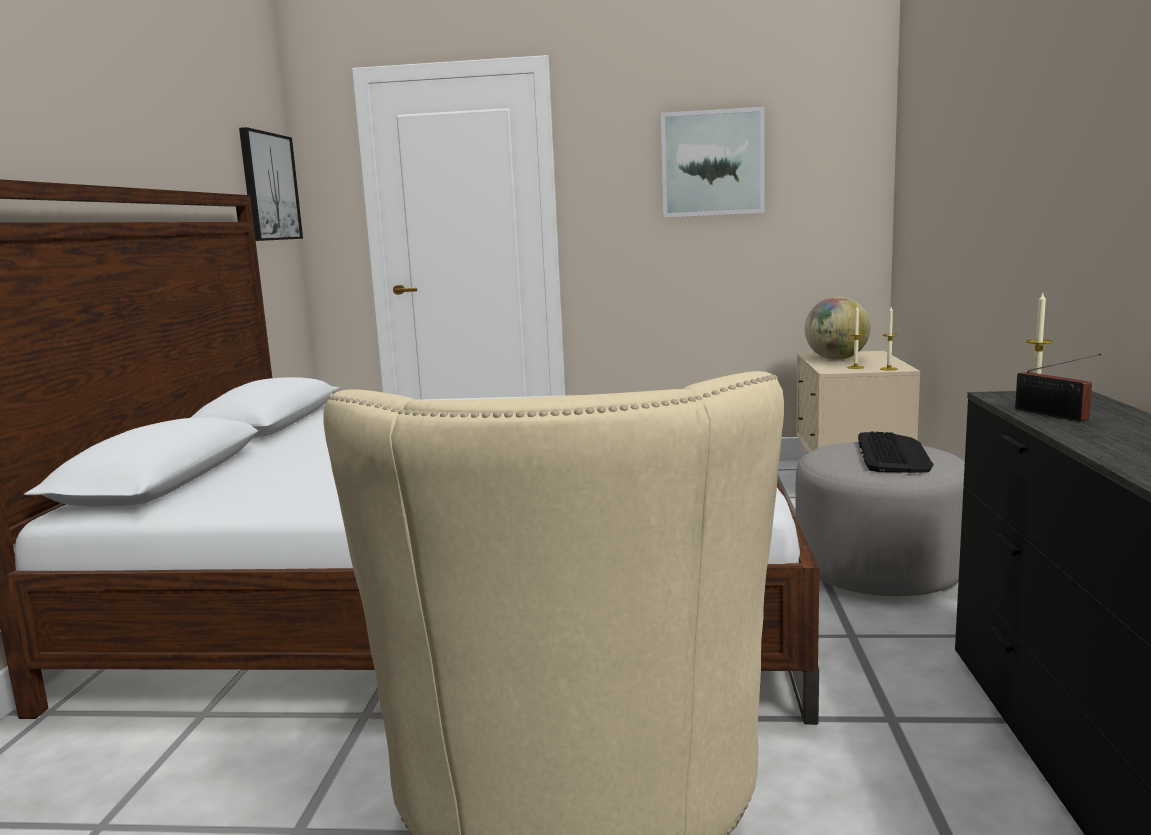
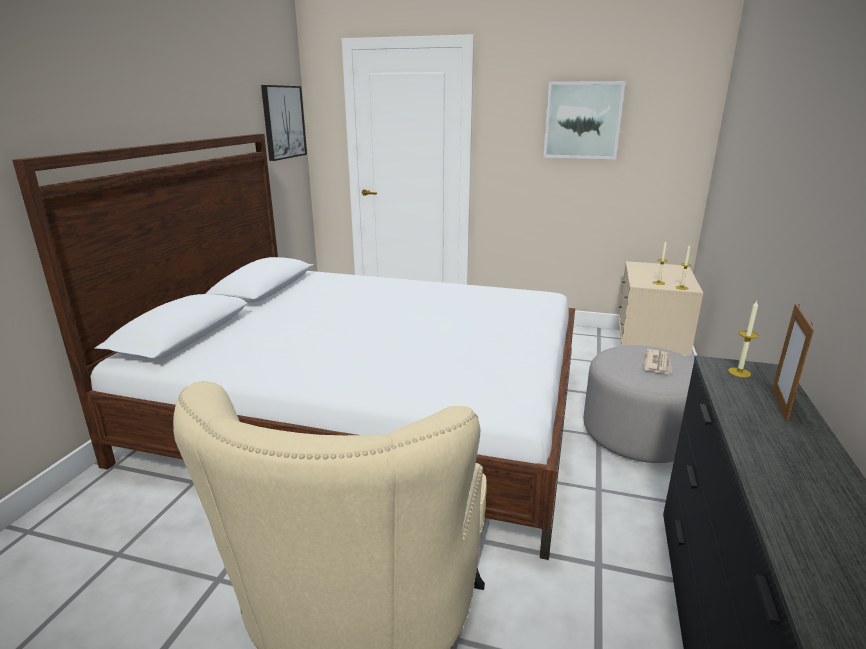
camera: 10 degrees right, 10 degrees up
globe [805,297,870,360] -> none
keyboard [858,431,933,473] -> newspaper [643,349,672,374]
radio [1015,354,1102,422] -> none
none -> picture frame [772,304,814,423]

